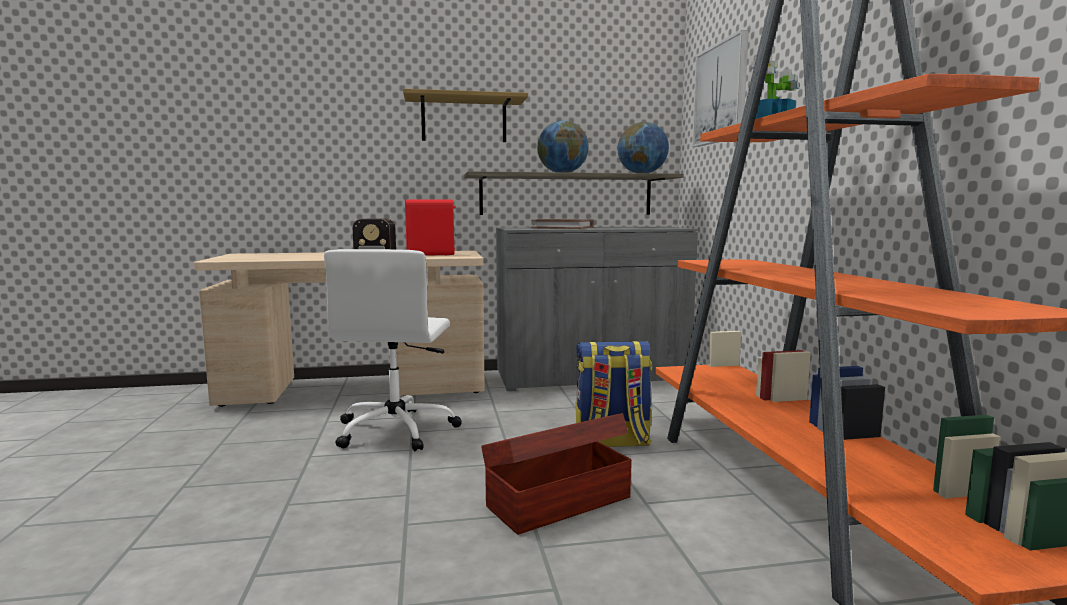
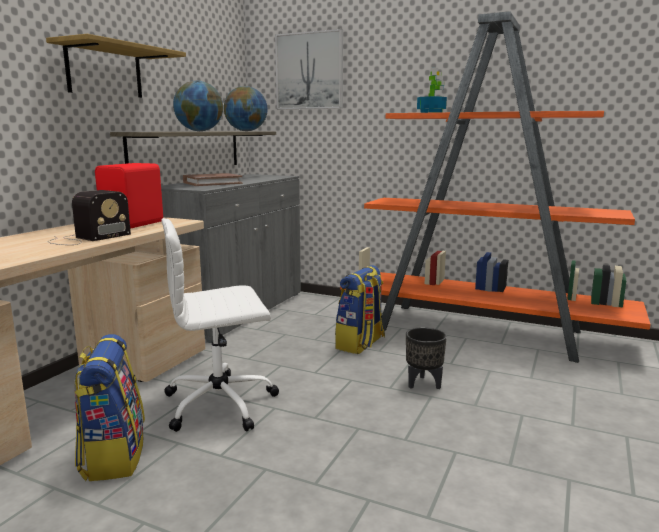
camera: 55 degrees left, 5 degrees up
white office chair [324,249,462,451] -> white office chair turned 120 degrees clockwise [161,218,279,432]
brown storage box [481,413,632,535] -> black planter [406,327,447,389]
none -> backpack [74,334,145,481]

